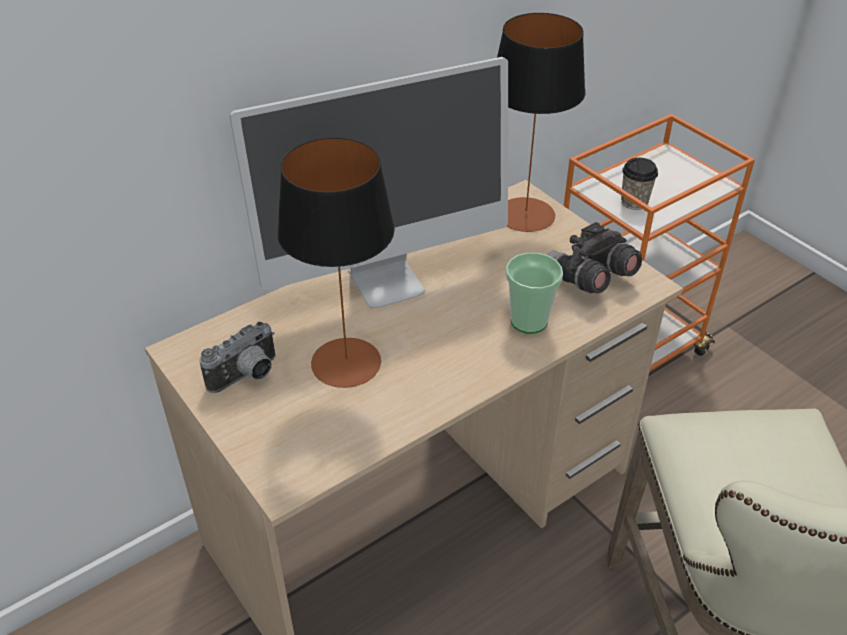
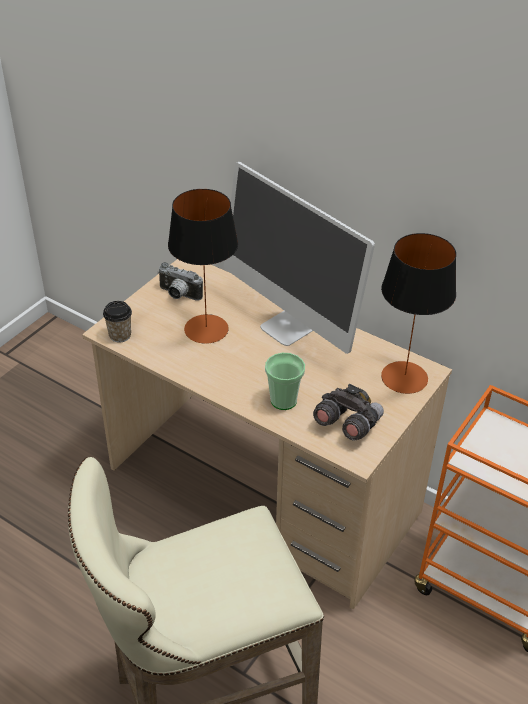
camera: 70 degrees right, 0 degrees up
cup [621,158,658,210] -> cup moved to [103,301,132,343]

